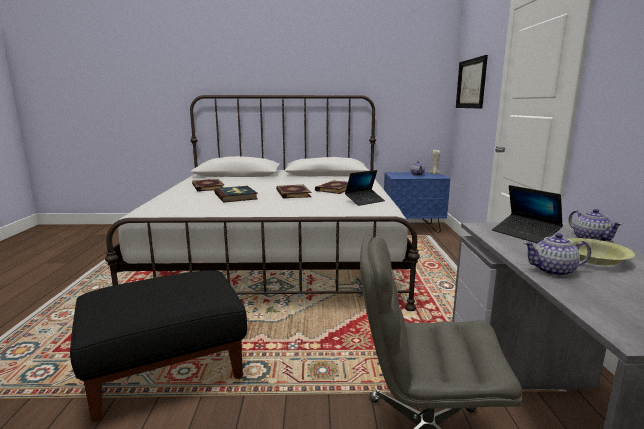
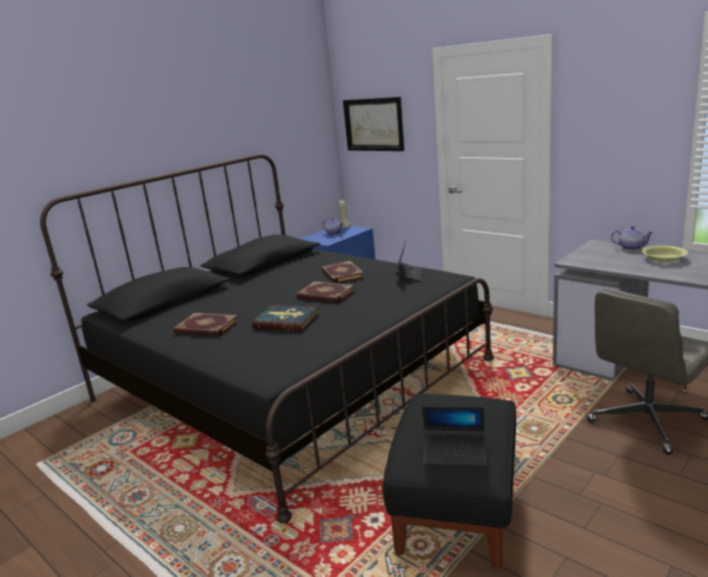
camera: 45 degrees left, 5 degrees up
white bed [105,95,420,311] -> black bed [40,154,494,523]
laptop [492,185,563,243] -> laptop moved to [422,406,486,466]
teapot [523,233,591,277] -> none

